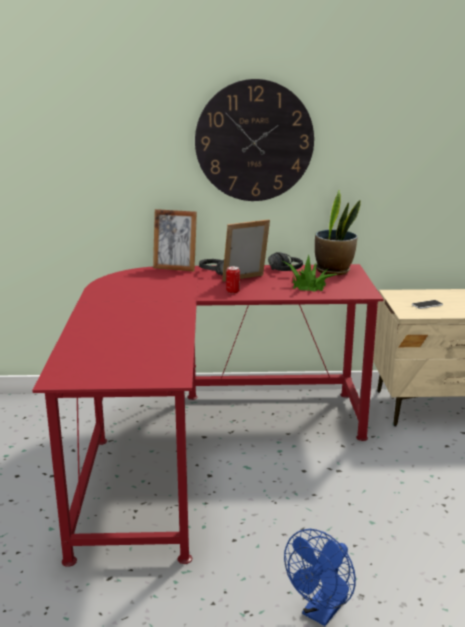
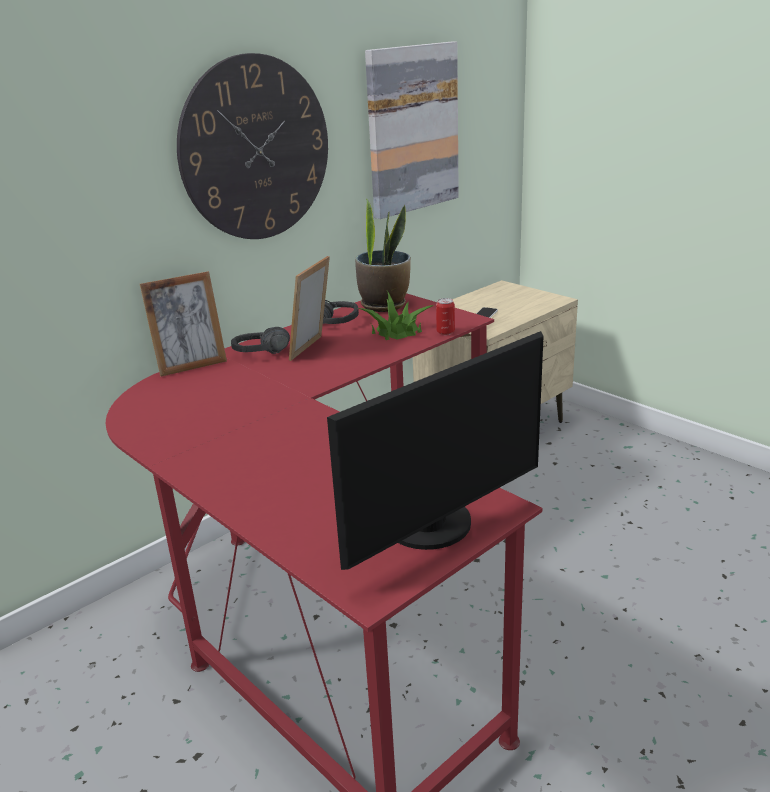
camera: 40 degrees left, 5 degrees up
can [226,266,240,294] -> can moved to [436,298,455,335]
blue fan [284,529,356,626] -> none
none -> monitor [327,331,543,570]
none -> picture [365,42,459,219]

